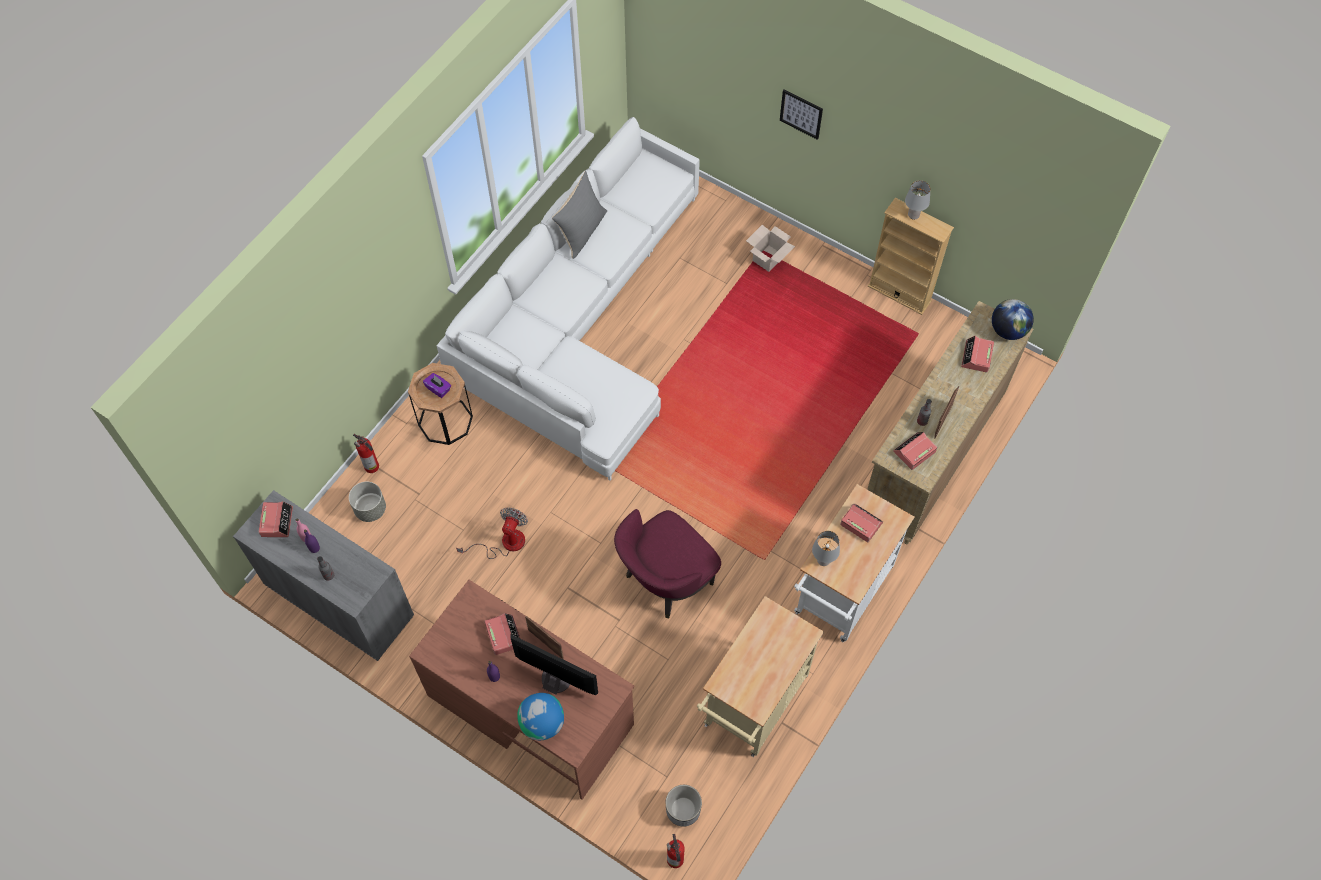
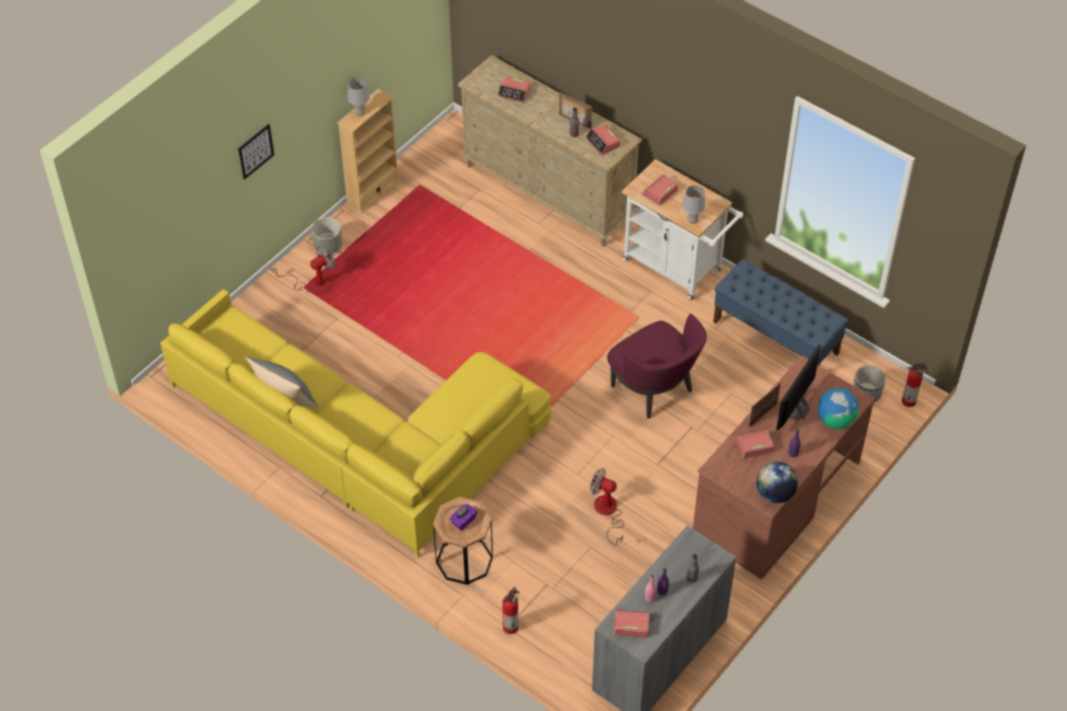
camera: 85 degrees left, 10 degrees down
grey planter [349,481,386,522] -> grey planter moved to [311,217,342,254]
white sofa [437,117,700,481] -> yellow sofa [160,289,551,558]
beige cart [697,596,824,757] -> blue bench [713,259,849,366]
cardboard box [746,225,795,272] -> fan [270,246,335,292]
globe [992,299,1034,340] -> globe moved to [756,462,798,503]

